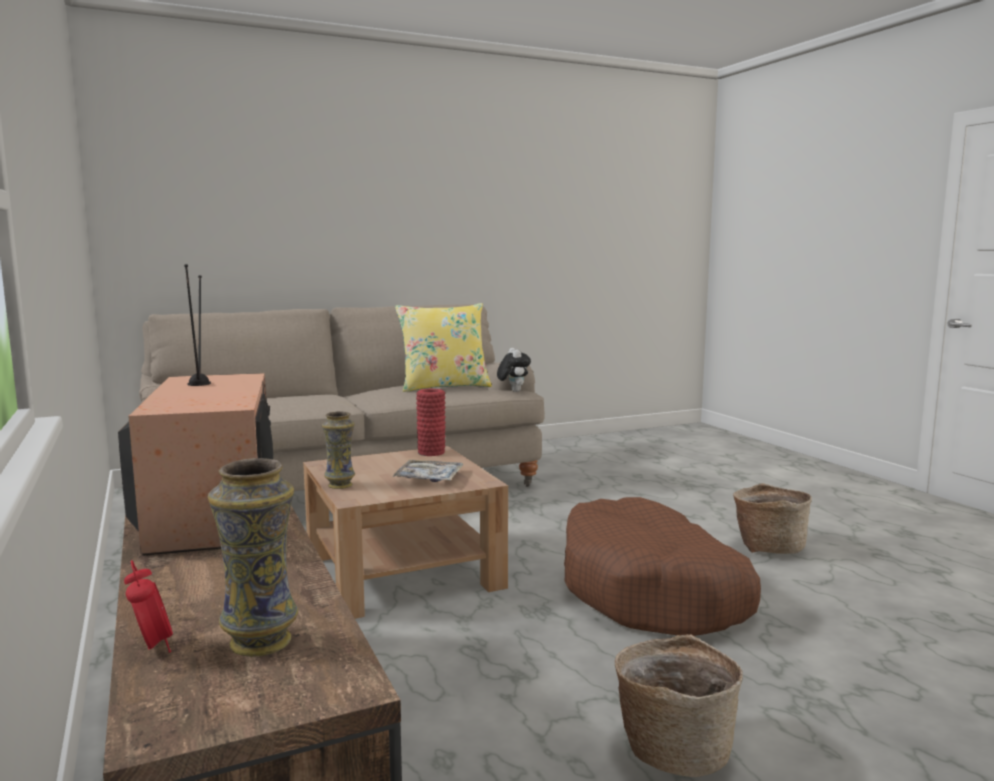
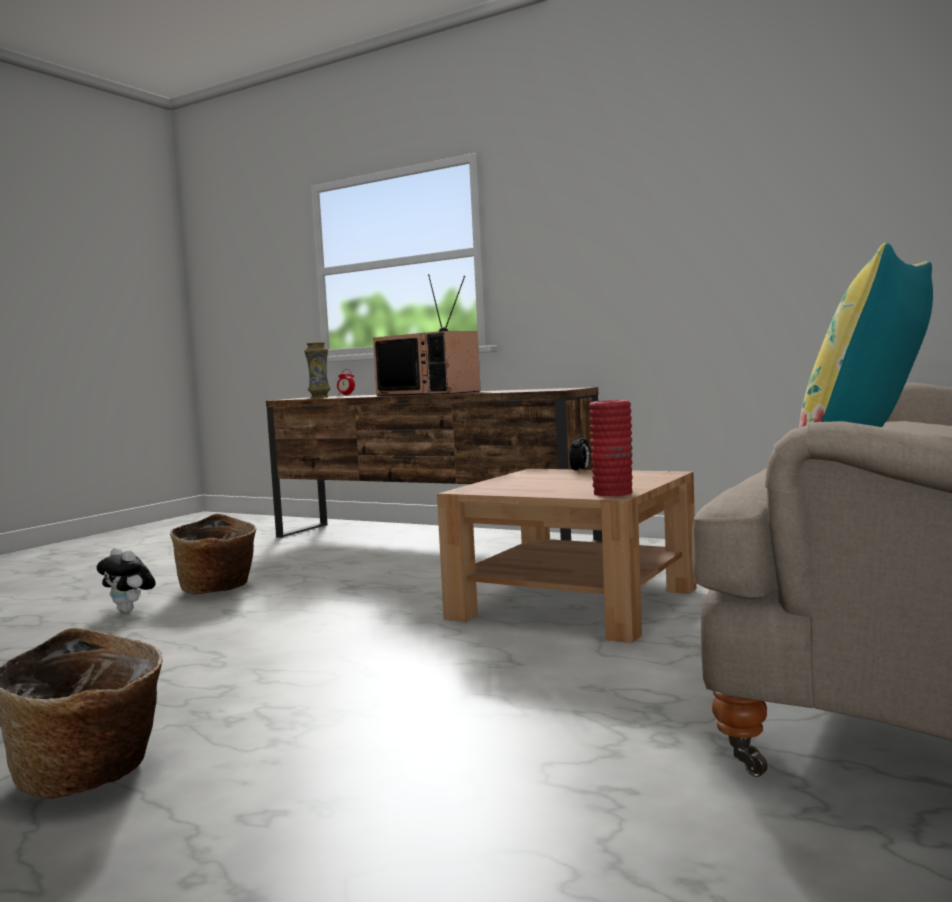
camera: 145 degrees right, 5 degrees down
vase [322,411,355,489] -> alarm clock [569,434,590,472]
tray [392,460,463,482] -> none
plush toy [497,348,531,392] -> plush toy moved to [97,547,156,613]
brown dog bed [564,497,761,636] -> none

